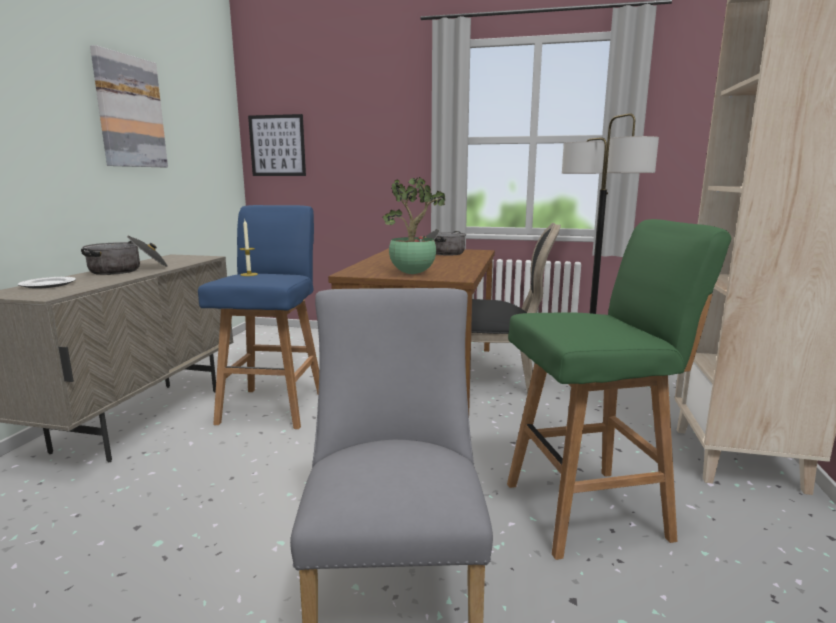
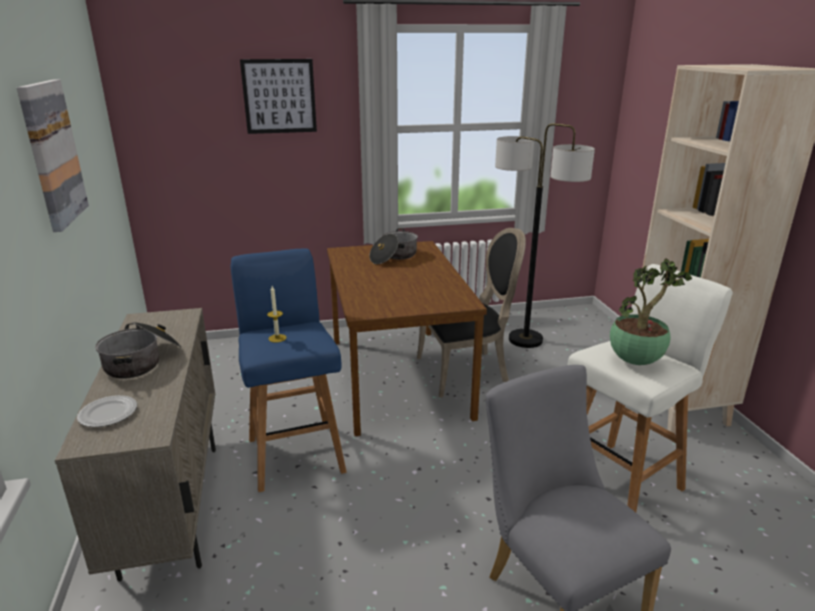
camera: 25 degrees left, 10 degrees up
picture [248,114,306,176] -> picture moved to [240,59,317,134]
potted plant [382,177,445,274] -> potted plant moved to [610,258,692,365]
green stool [507,219,731,560] -> white stool [568,264,733,512]

